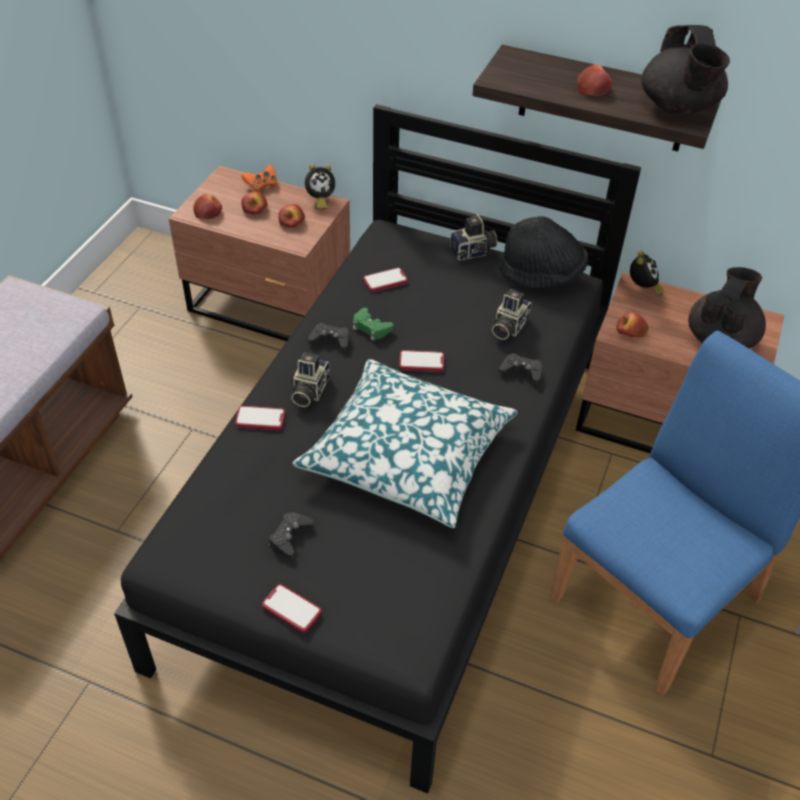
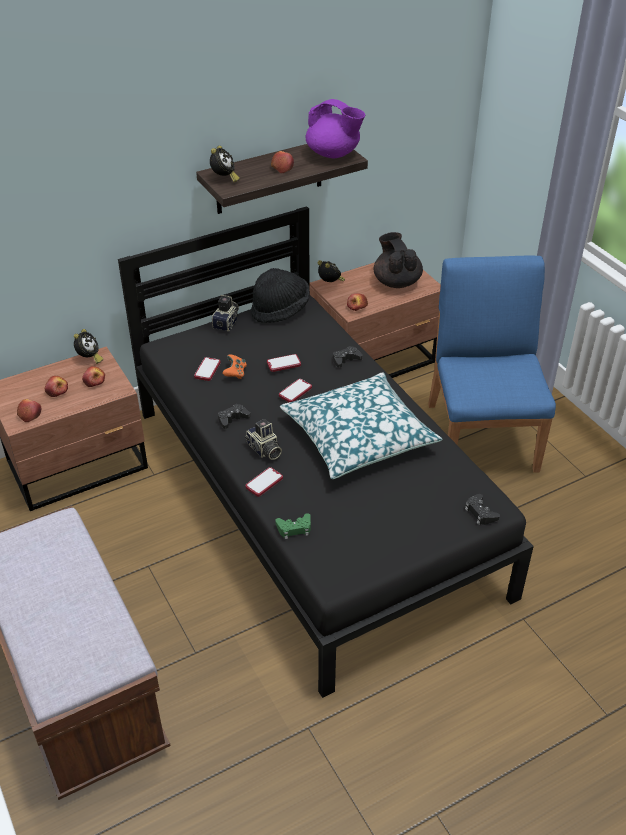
camera: 50 degrees left, 5 degrees down
orange game controller [241,164,277,191] -> orange game controller moved to [222,354,247,379]
phone [262,584,322,633] -> phone moved to [267,354,301,372]
black game controller [269,512,314,559] -> black game controller moved to [465,494,500,525]
green game controller [353,308,393,341] -> green game controller moved to [275,513,311,539]
camera [492,289,532,340] -> none
black teapot [641,25,730,115] -> purple teapot [306,99,365,158]
none -> alarm clock [210,146,240,183]

